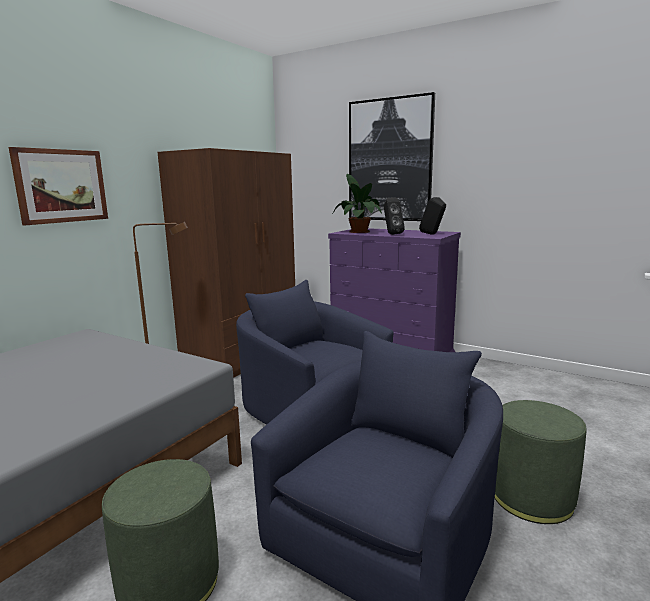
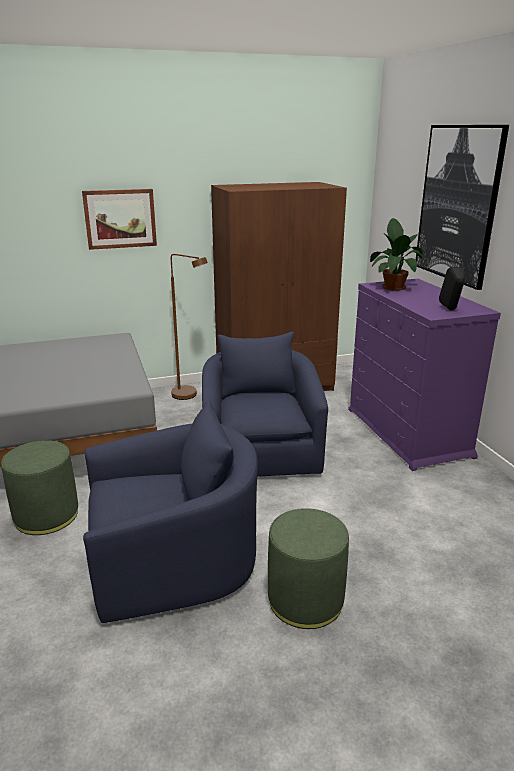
camera: 40 degrees right, 10 degrees up
black speaker [384,198,405,235] -> none

